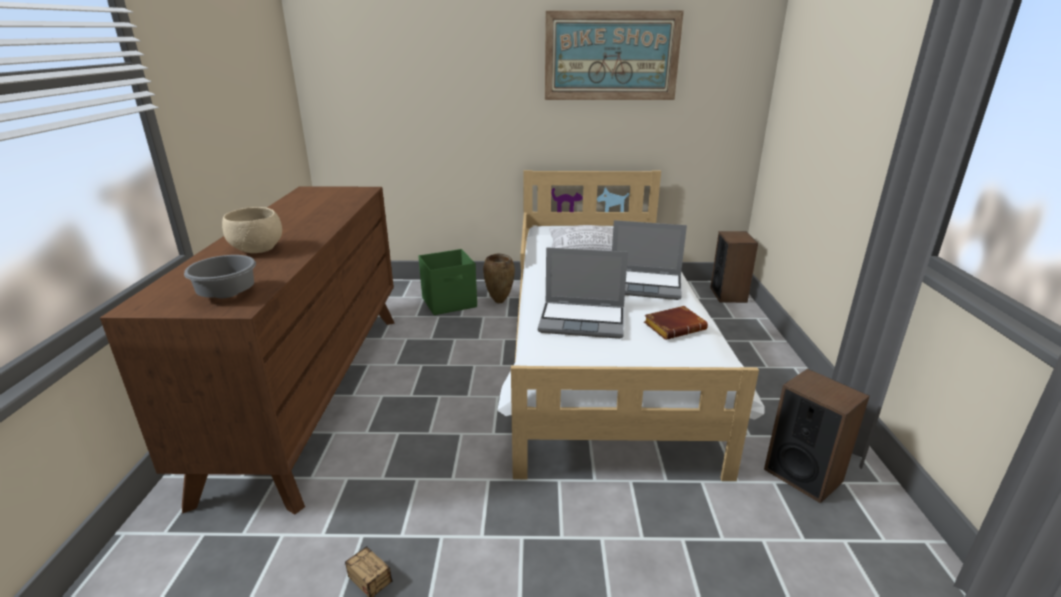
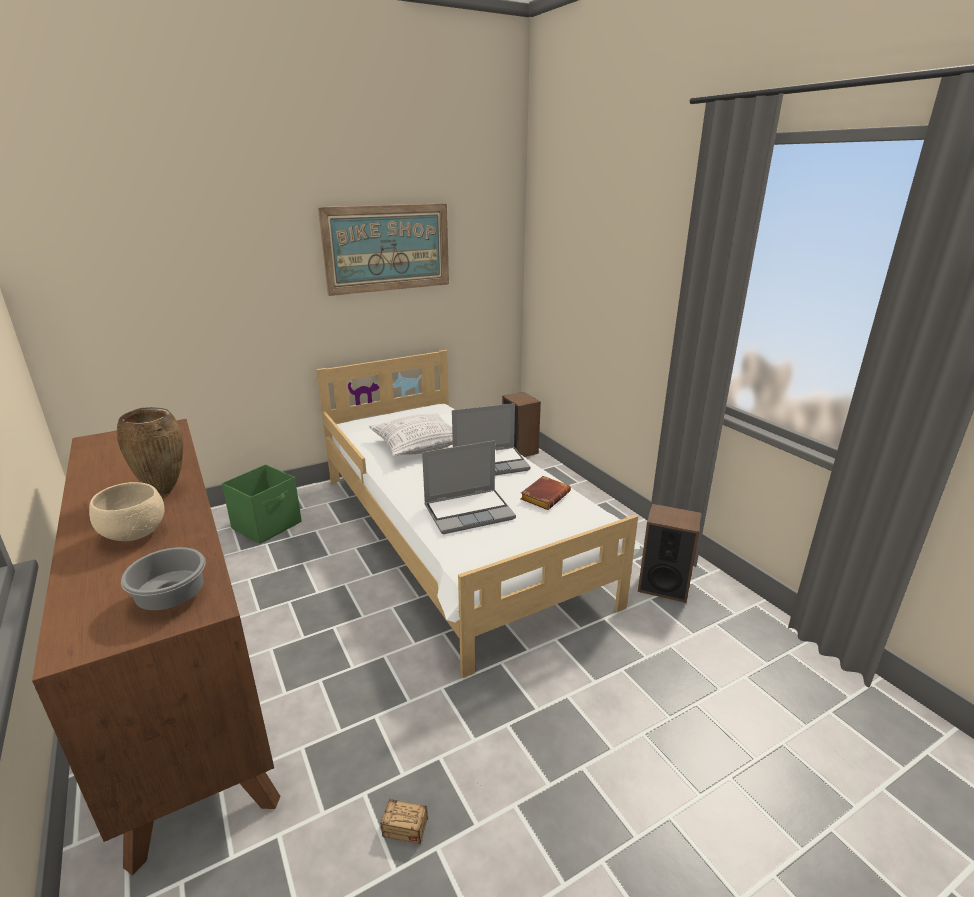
camera: 30 degrees left, 0 degrees up
brown vase [483,253,515,303] -> brown vase moved to [117,407,183,495]

